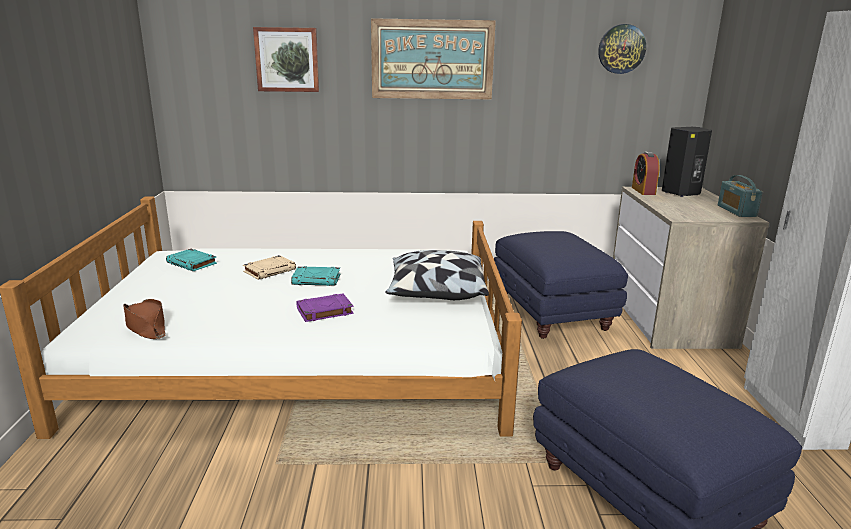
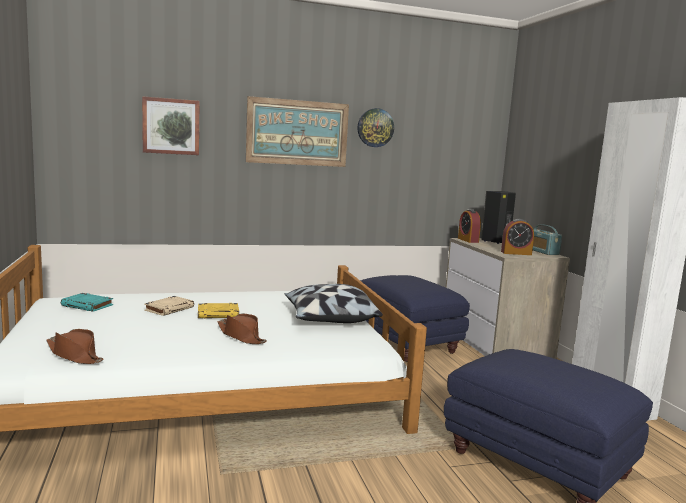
camera: 15 degrees left, 10 degrees down
turquoise book [291,266,340,286] -> yellow book [198,303,239,319]
purple book [296,293,354,322] -> brown hat [217,314,267,344]
wall clock [598,24,646,74] -> wall clock moved to [358,108,394,147]
none -> alarm clock [501,219,534,255]

